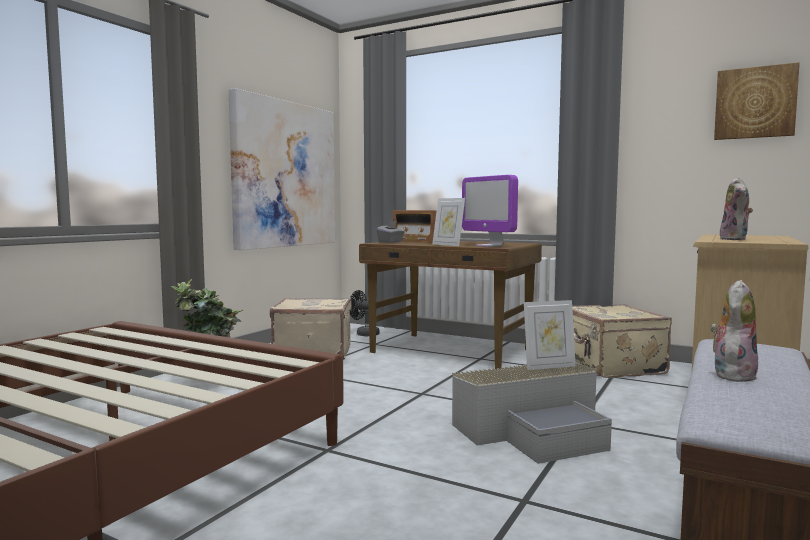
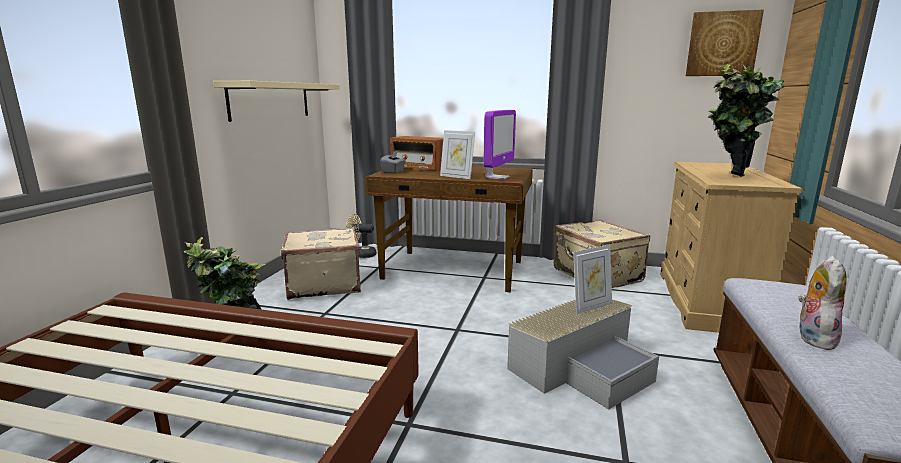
camera: 15 degrees left, 10 degrees up
picture [229,88,335,250] -> beige shelf [213,81,340,122]
black fan [350,290,380,336] -> beige fan [346,214,377,258]
monitor [462,175,518,247] -> monitor turned 105 degrees counterclockwise [483,110,516,180]
plush toy [720,177,753,240] -> potted plant [707,64,785,177]

